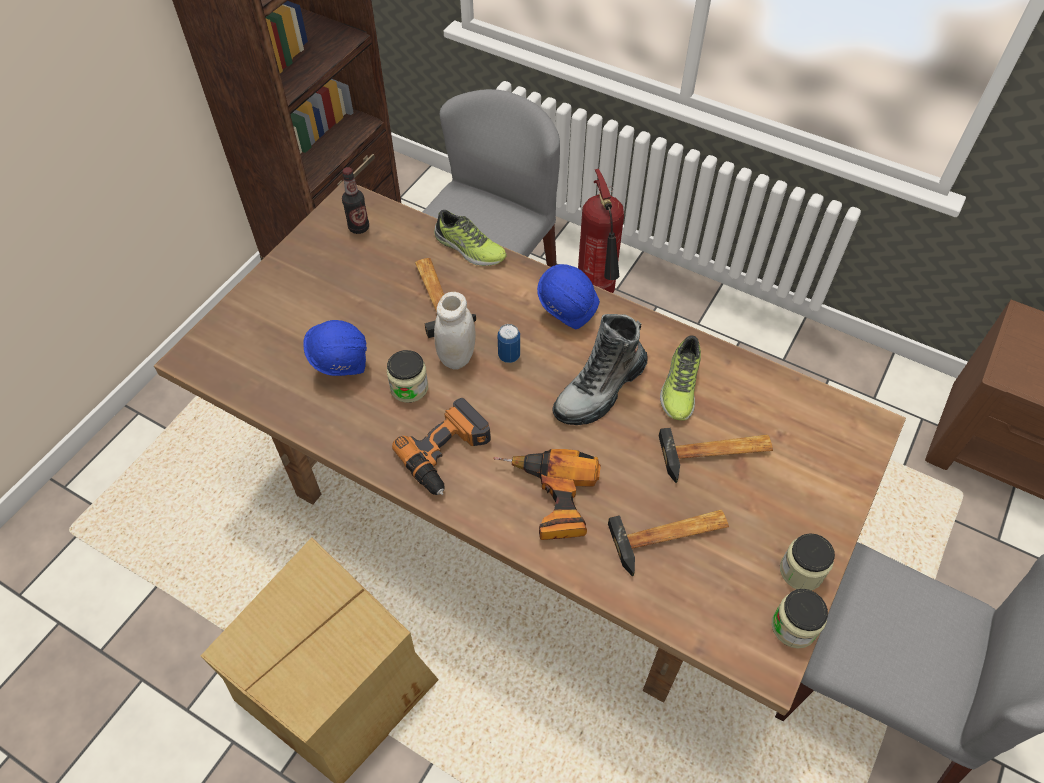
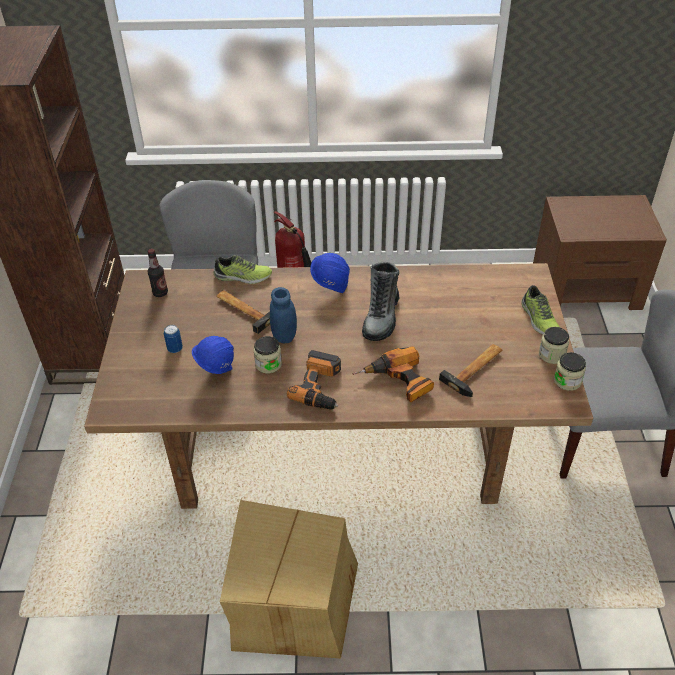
camera: 30 degrees left, 10 degrees down
white jar [434,292,476,370] -> blue jar [270,287,297,343]
can [498,324,520,363] -> can moved to [164,325,183,353]
hammer [659,428,773,483] -> none
shoe [660,335,701,421] -> shoe moved to [522,285,559,334]

